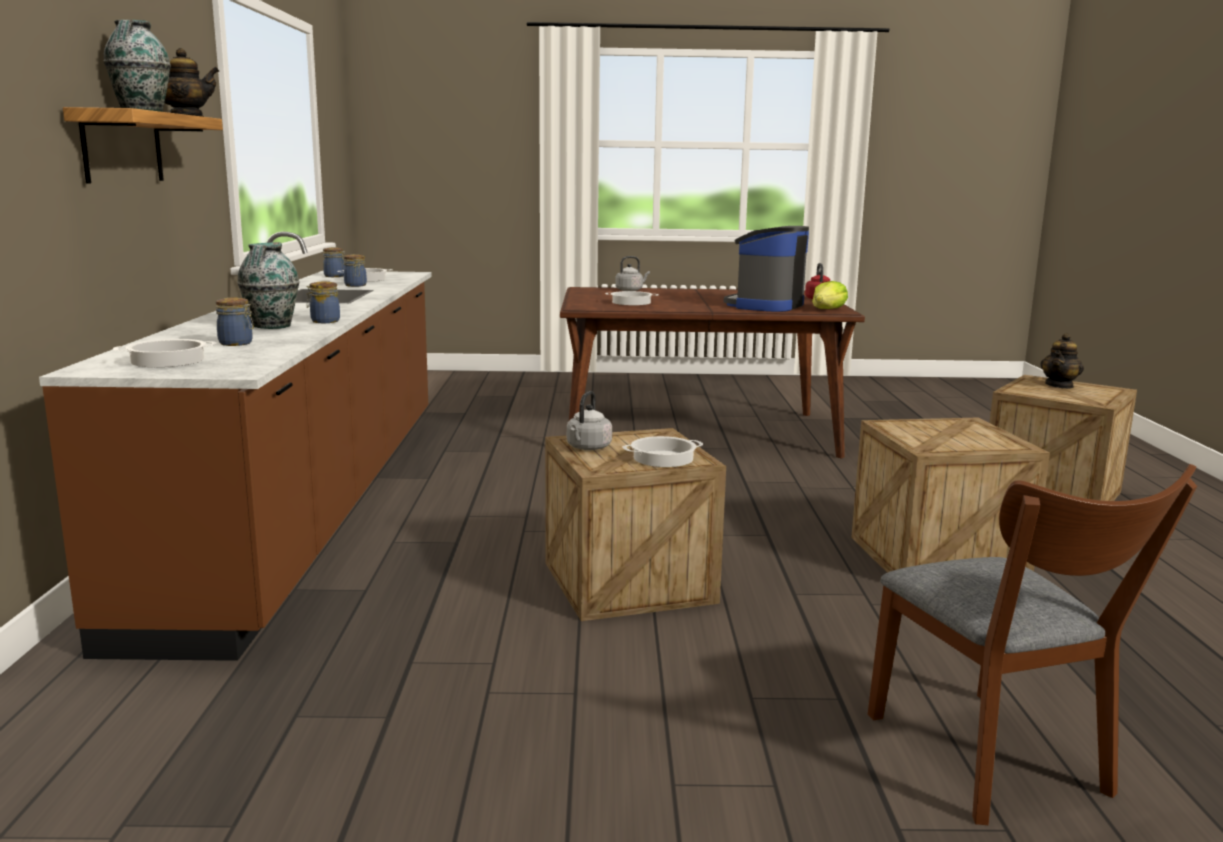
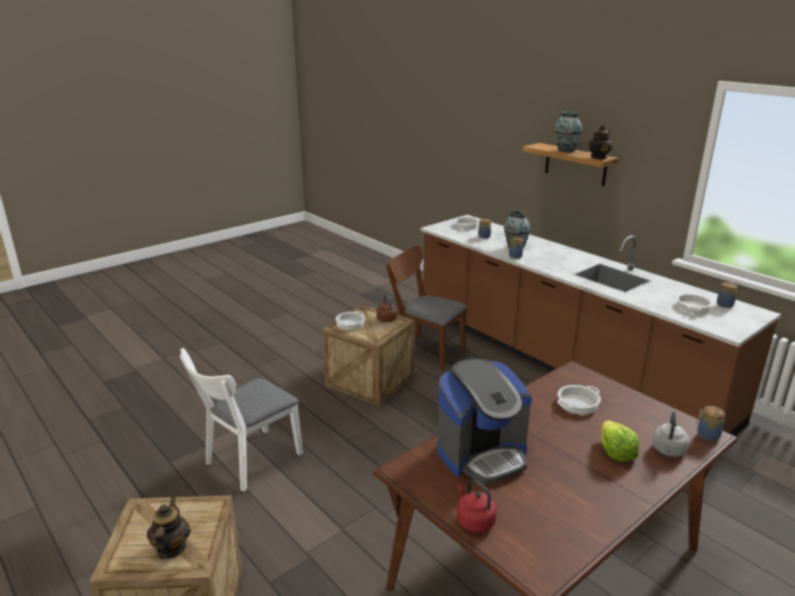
camera: 140 degrees right, 10 degrees up
jar [344,254,367,287] -> jar moved to [696,406,726,441]
grey kettle [567,391,612,450] -> brown kettle [376,295,398,322]
coffee machine [724,226,809,312] -> coffee machine turned 75 degrees clockwise [437,358,532,484]
lettuce [812,281,848,309] -> lettuce moved to [601,420,640,462]
crate [851,417,1050,573] -> white chair [180,348,303,492]
brown chair [868,464,1197,825] -> brown chair moved to [386,245,467,370]

